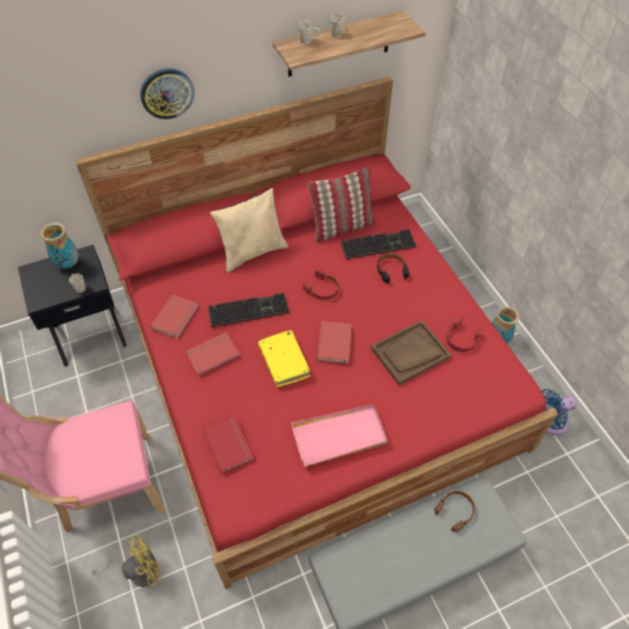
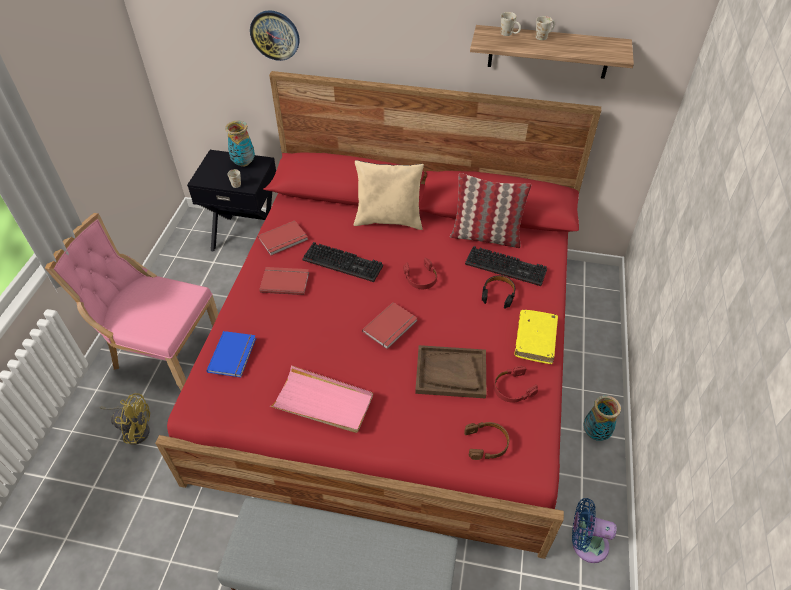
camera: 35 degrees right, 5 degrees down
wall clock [140,68,194,119] -> wall clock moved to [250,10,299,61]
red book [203,416,254,474] -> blue book [207,331,256,377]
yellow book [258,330,310,387] -> yellow book moved to [514,310,558,364]
brown headphones [434,491,475,532] -> brown headphones moved to [464,422,509,460]

